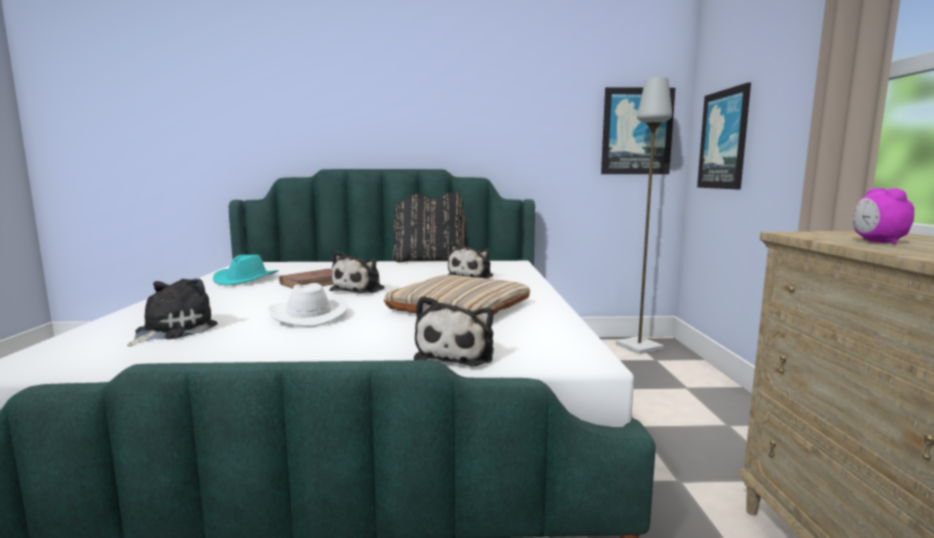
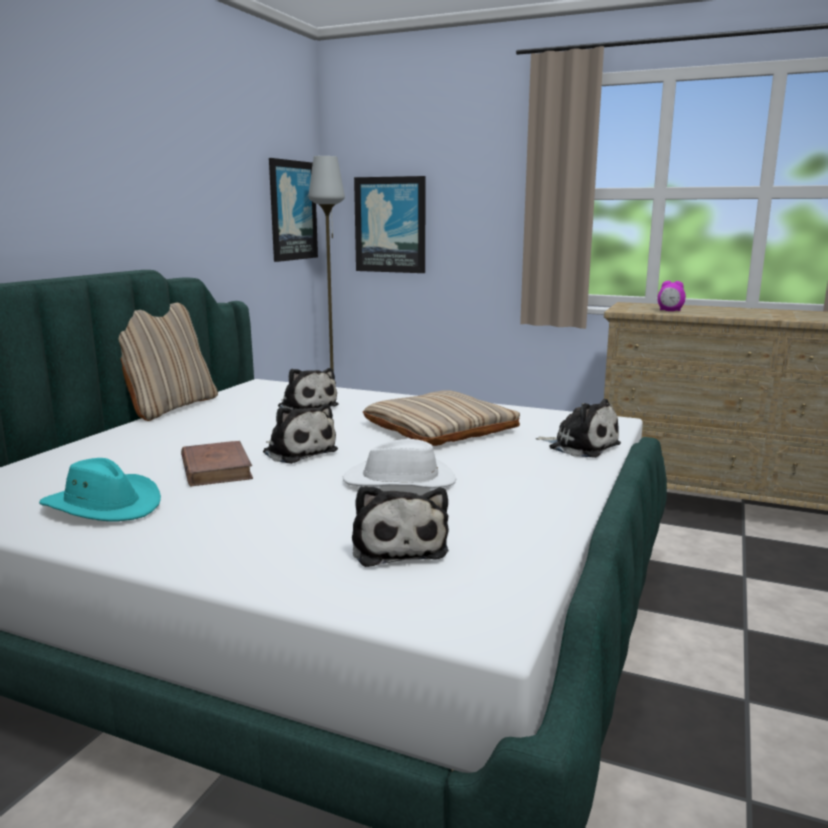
camera: 65 degrees left, 5 degrees up
plush toy [127,278,218,346] -> plush toy turned 150 degrees counterclockwise [352,485,449,567]
black pillow [393,192,465,262] -> beige pillow [119,303,218,421]

